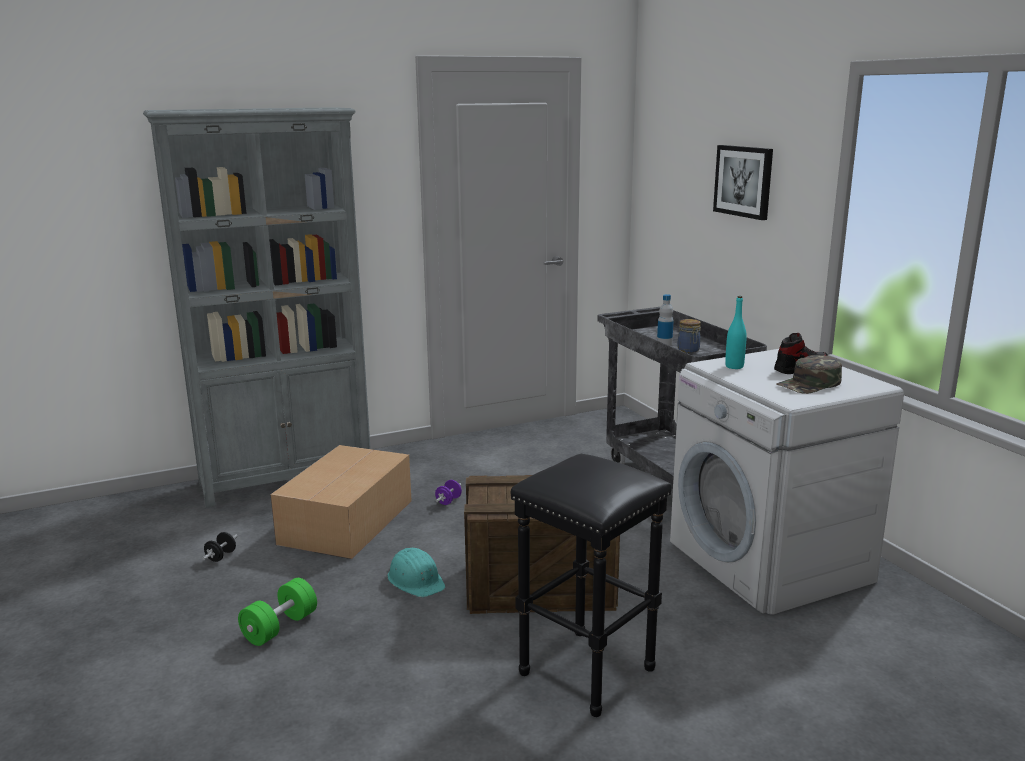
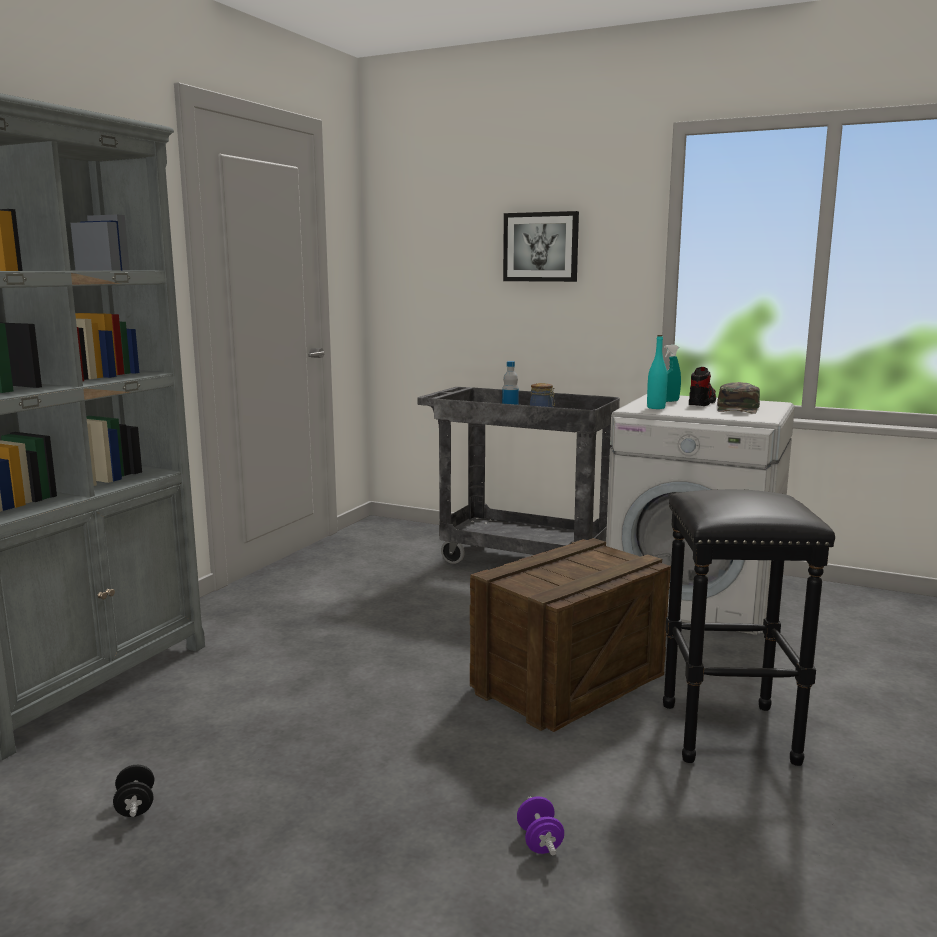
camera: 40 degrees left, 5 degrees down
green dumbbell [238,578,317,646] -> none
cardboard box [271,445,411,559] -> none
turquoise hard hat [387,548,445,597] -> none
purple dumbbell [435,480,462,505] -> purple dumbbell moved to [517,797,564,855]
none -> turquoise spray bottle [664,345,681,402]

